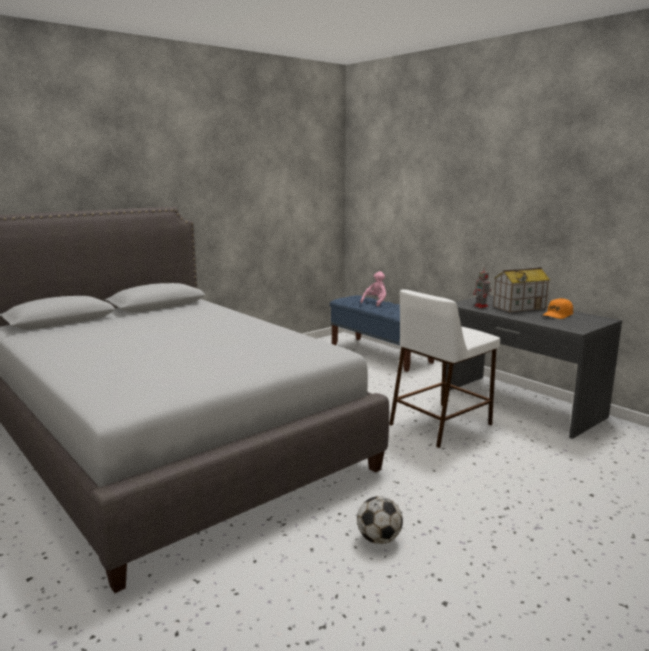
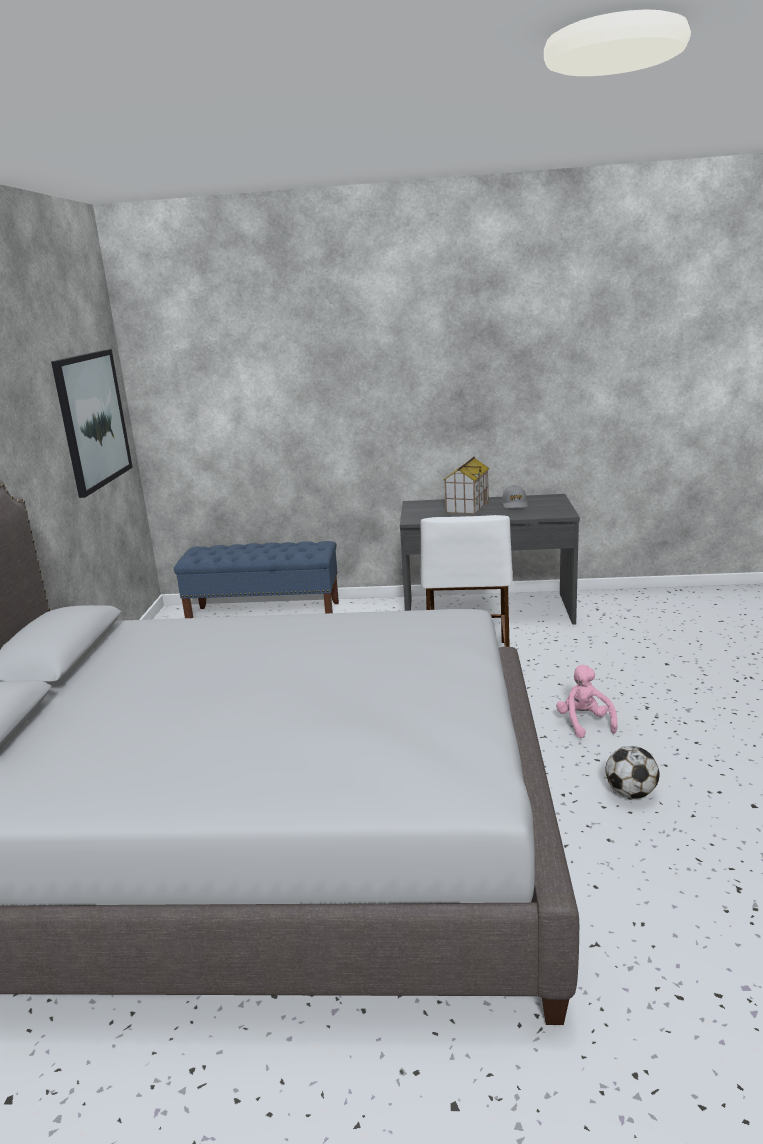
camera: 45 degrees left, 5 degrees up
pink plush toy [360,271,386,307] -> pink plush toy moved to [556,665,617,738]
toy robot [473,270,491,308] -> none
orange cap [543,298,573,319] -> grey cap [502,485,528,509]
none -> picture [51,349,133,498]

